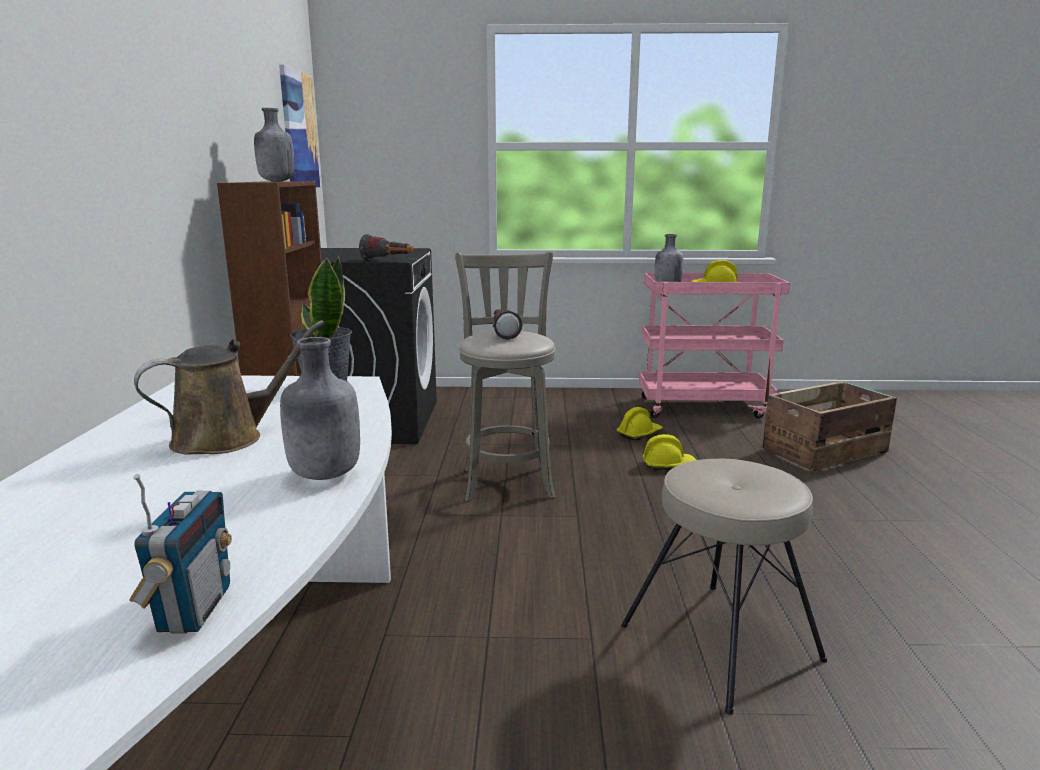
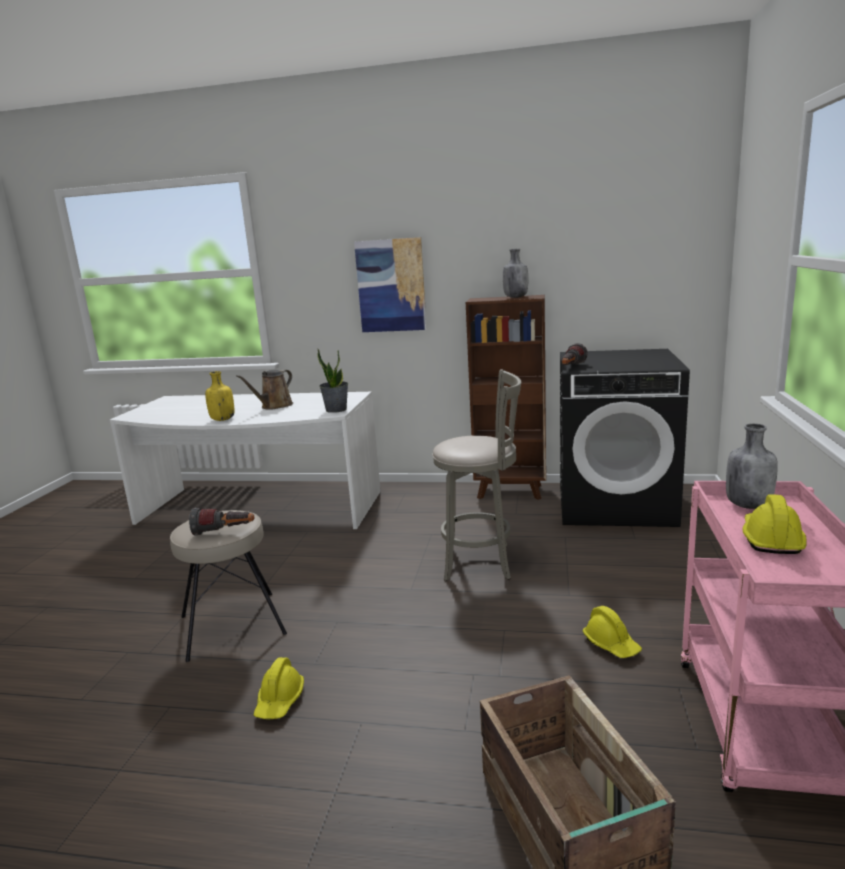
camera: 100 degrees right, 0 degrees up
radio [129,474,232,633] -> none
brown watering can [134,320,325,455] -> brown watering can turned 60 degrees clockwise [236,370,293,410]
picture [279,65,321,187] -> picture moved to [354,237,427,332]
grey bottle [280,337,360,480] -> yellow bottle [205,371,235,421]
flashlight [493,309,523,340] -> flashlight moved to [189,508,254,536]
yellow hard hat [643,434,696,470] -> yellow hard hat moved to [254,657,304,719]

